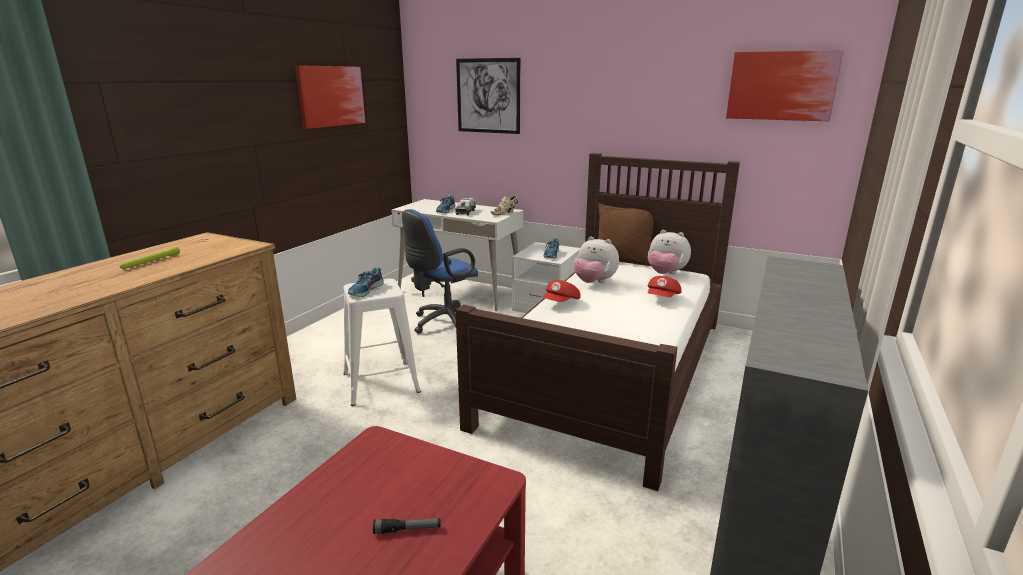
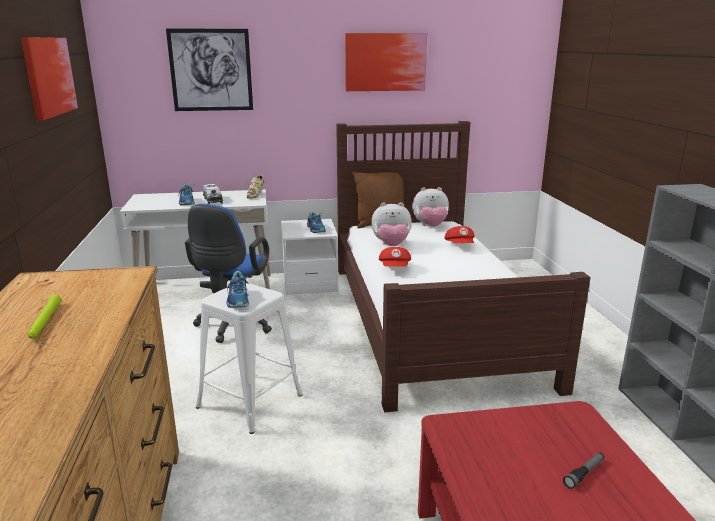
camera: 35 degrees left, 0 degrees up
picture [726,50,844,121] -> picture moved to [345,33,427,91]

